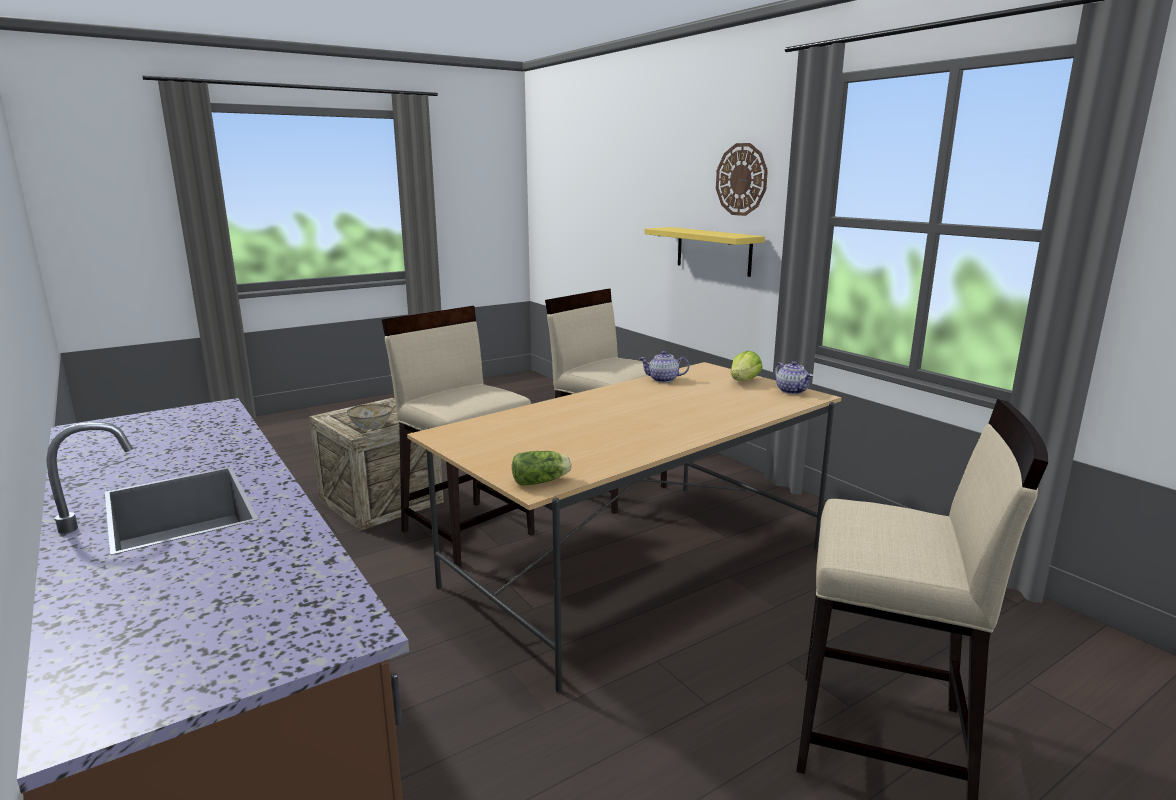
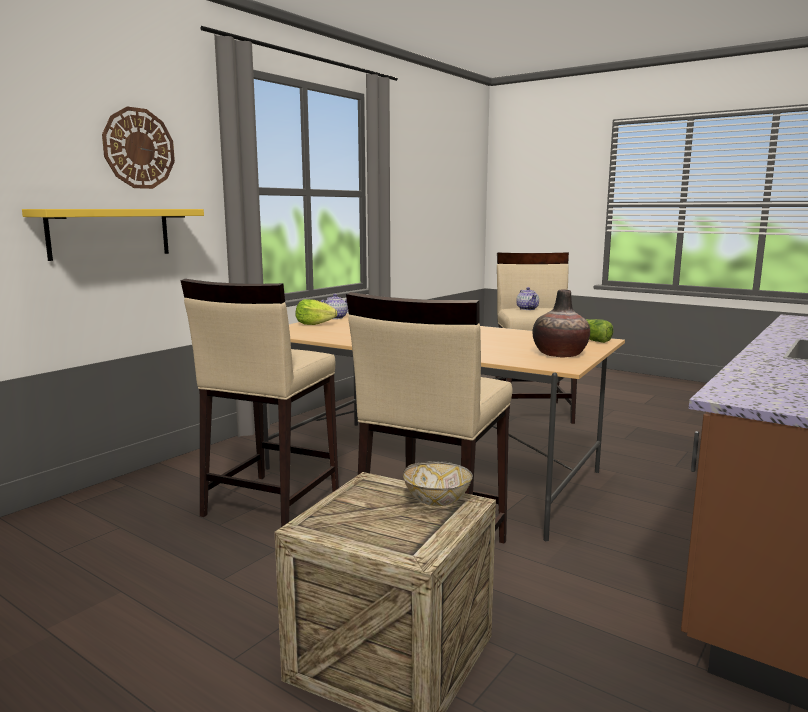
camera: 110 degrees left, 5 degrees down
teapot [639,351,689,383] -> teapot moved to [516,287,539,310]
none -> vase [532,290,590,357]

